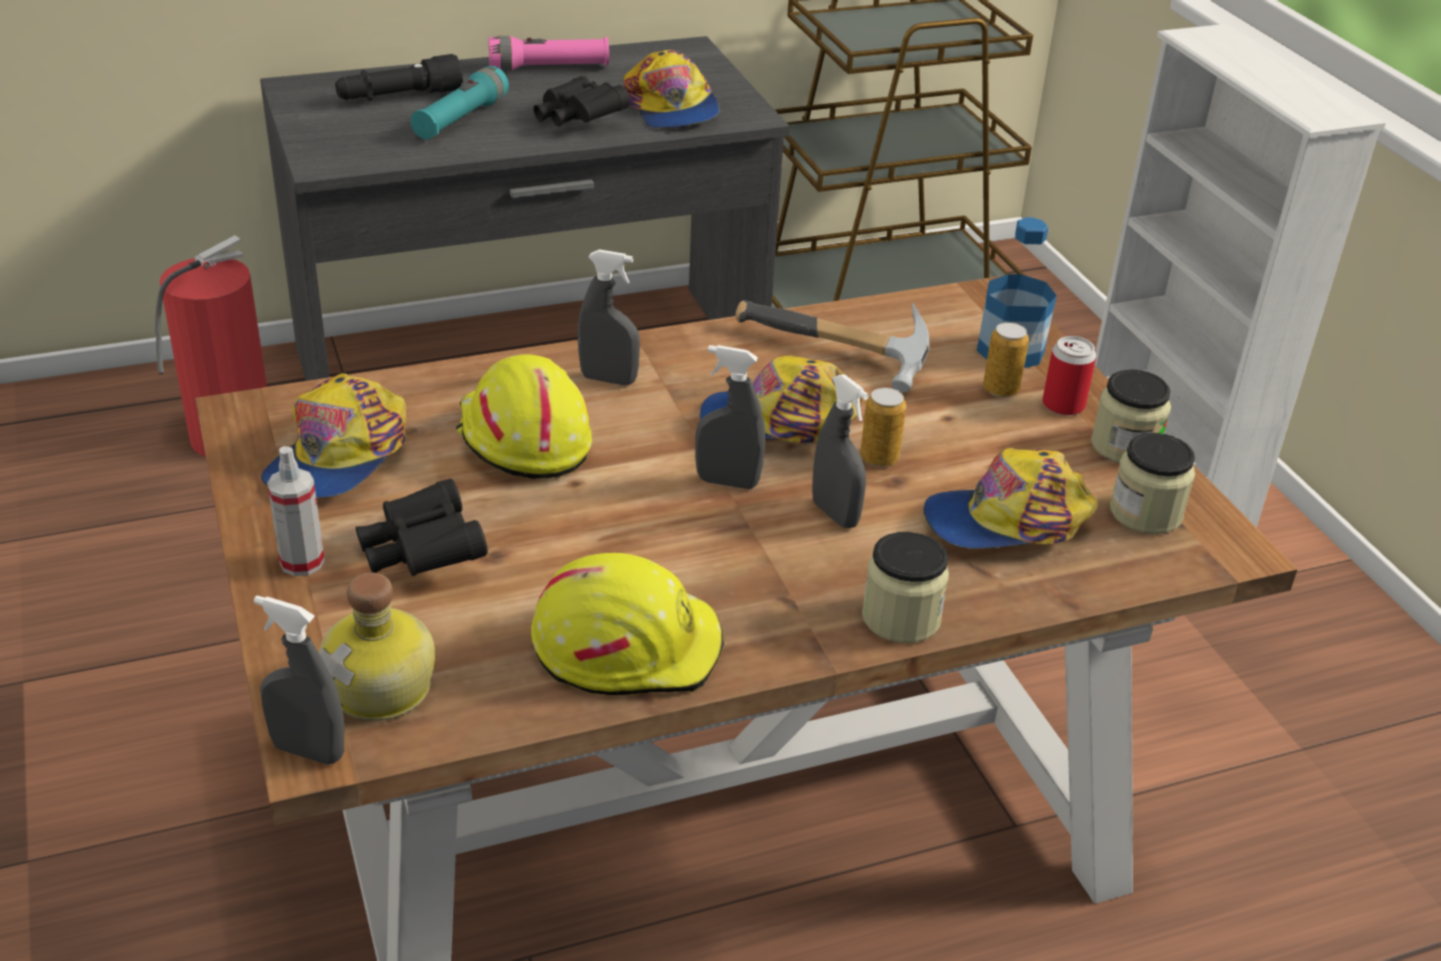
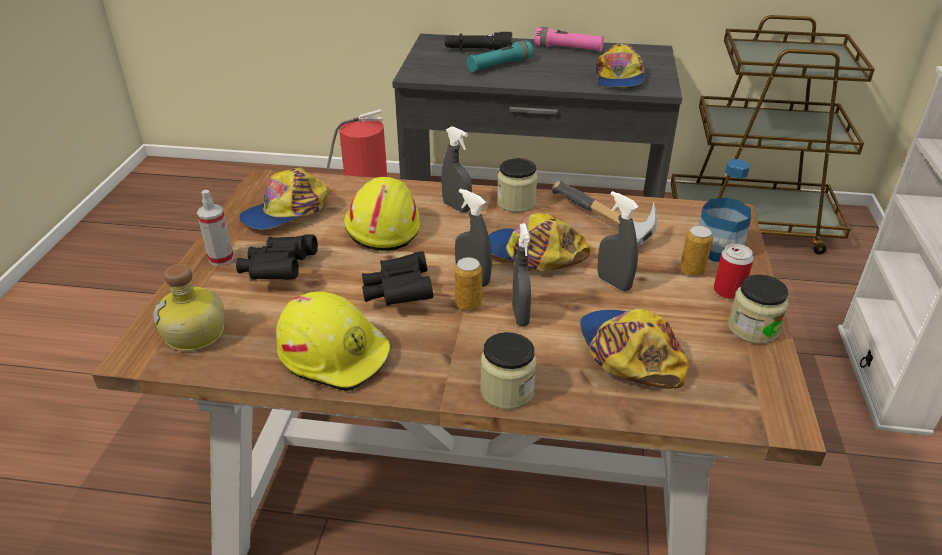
camera: 30 degrees right, 0 degrees up
grey spray bottle [254,595,344,765] -> grey spray bottle moved to [597,191,639,292]
black binoculars [534,76,630,127] -> black binoculars moved to [362,251,433,306]
can [860,387,907,467] -> can moved to [455,257,482,311]
cap [923,448,1098,549] -> cap turned 60 degrees clockwise [580,308,689,389]
jar [1110,433,1195,534] -> jar moved to [497,158,538,212]

